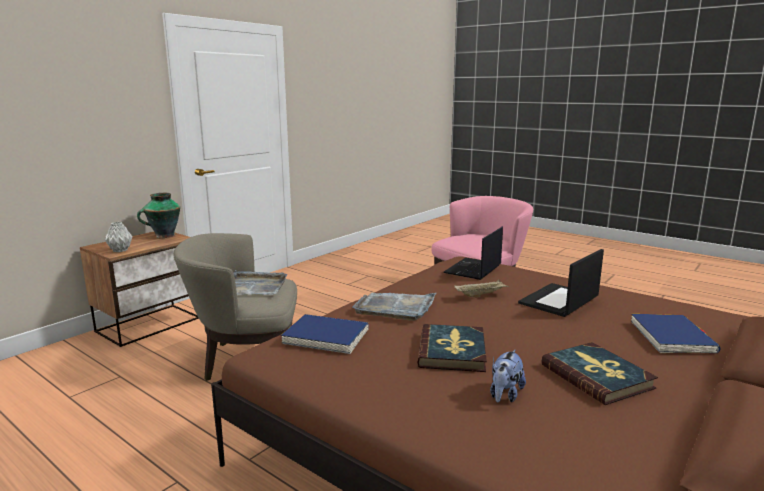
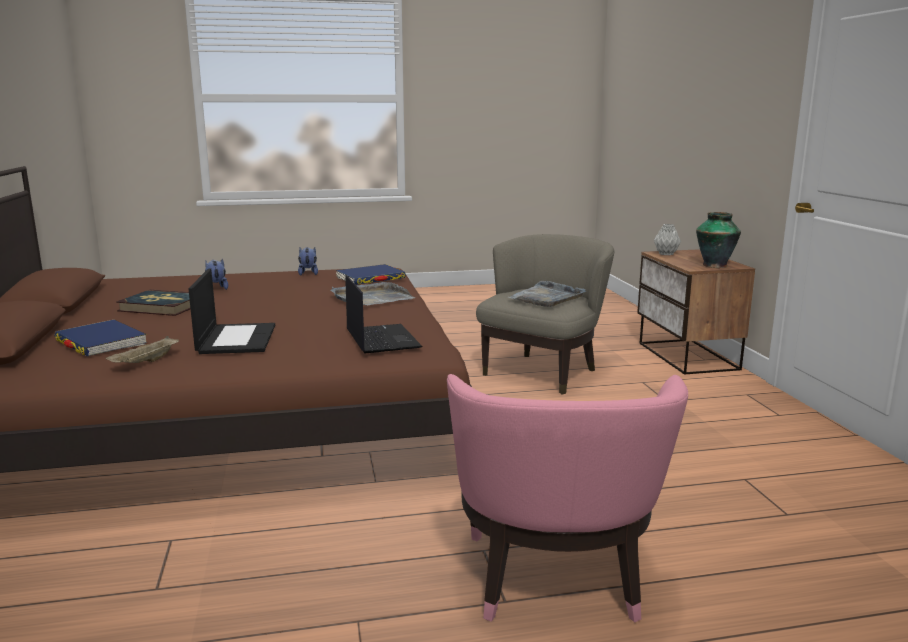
camera: 130 degrees right, 0 degrees up
book [418,324,487,372] -> none
beige tray [454,280,509,297] -> beige tray moved to [106,336,179,363]
none -> plush toy [298,247,318,276]

